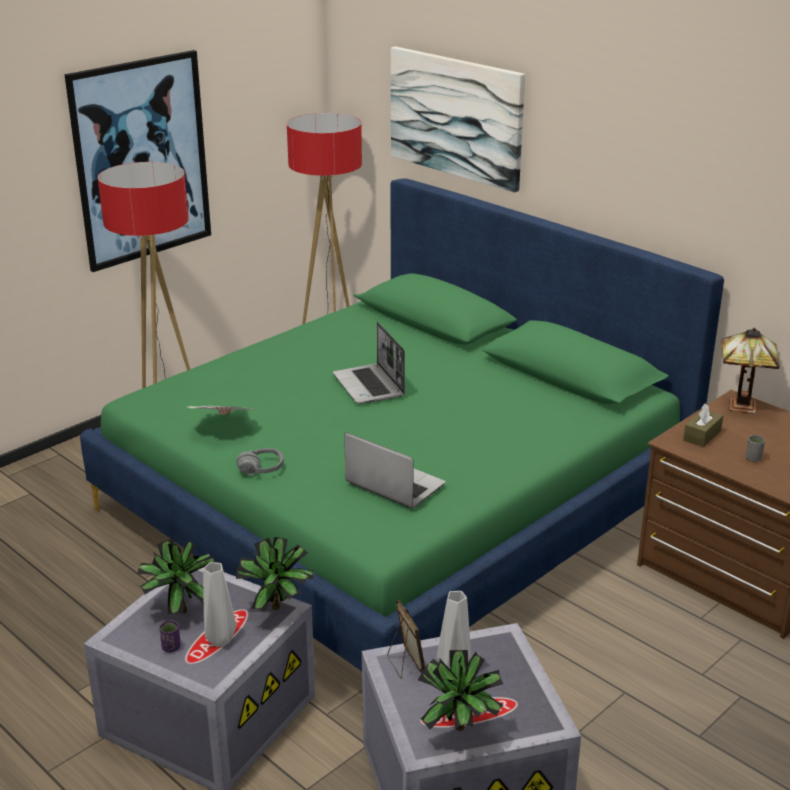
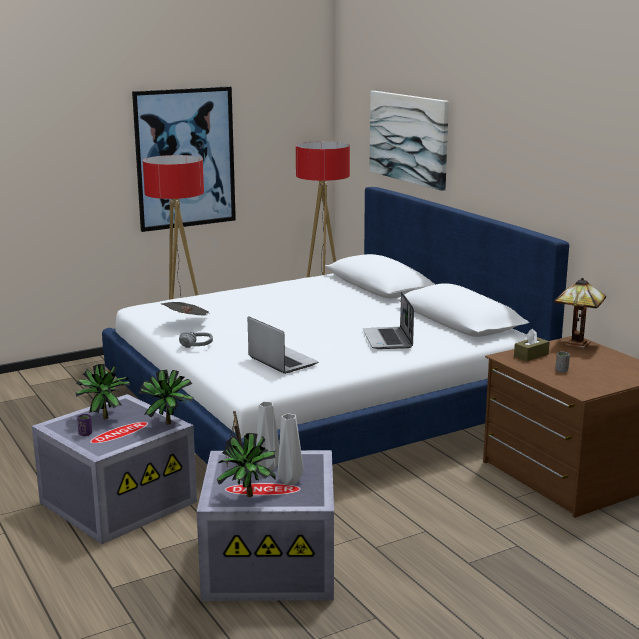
camera: 15 degrees right, 10 degrees down
green bed [80,179,724,671] -> white bed [102,187,569,465]
grey vase [203,562,236,647] -> grey vase moved to [278,413,304,485]
laptop [333,322,405,404] -> laptop moved to [363,291,414,349]

